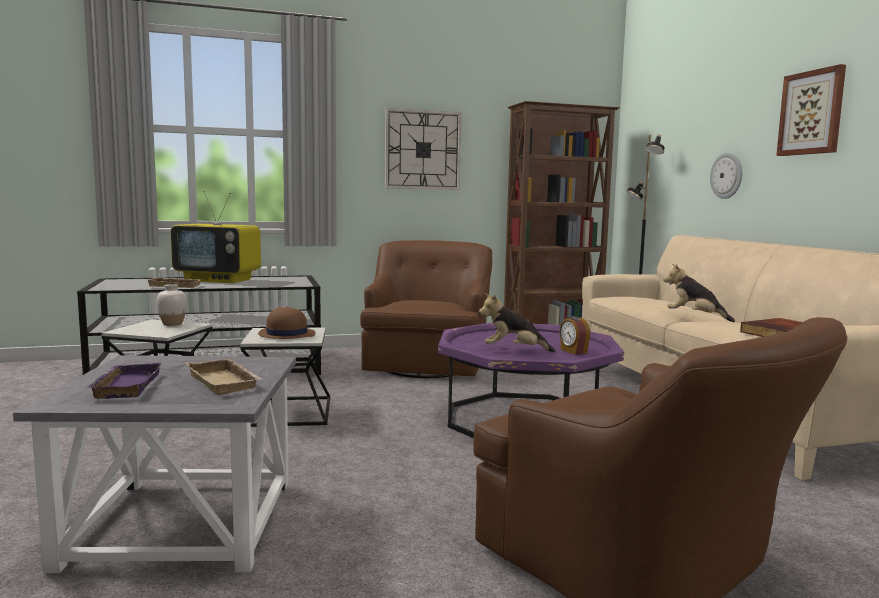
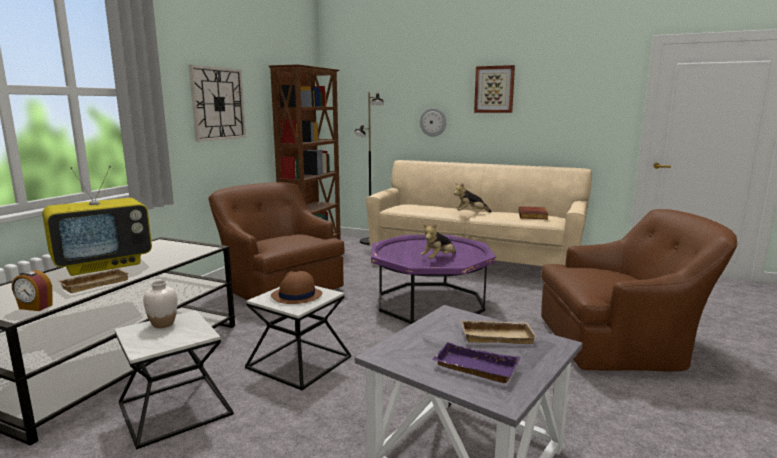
camera: 50 degrees left, 5 degrees up
alarm clock [559,316,590,355] -> alarm clock moved to [12,270,53,311]

